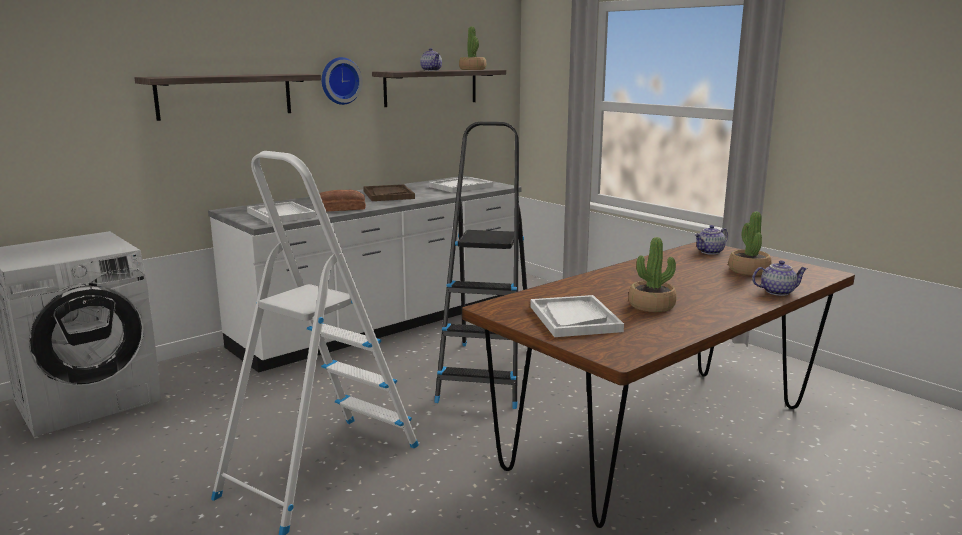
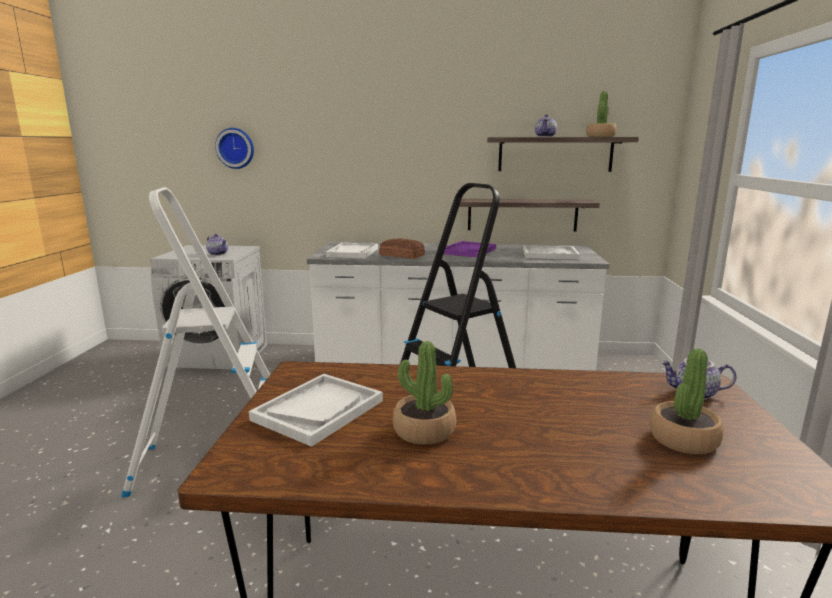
camera: 45 degrees right, 0 degrees up
shelf [134,74,321,121] -> shelf moved to [459,199,600,232]
wall clock [322,57,362,105] -> wall clock moved to [215,128,254,169]
brown tray [363,184,415,201] -> purple tray [444,241,496,258]
teapot [752,260,808,296] -> teapot moved to [206,234,228,255]

